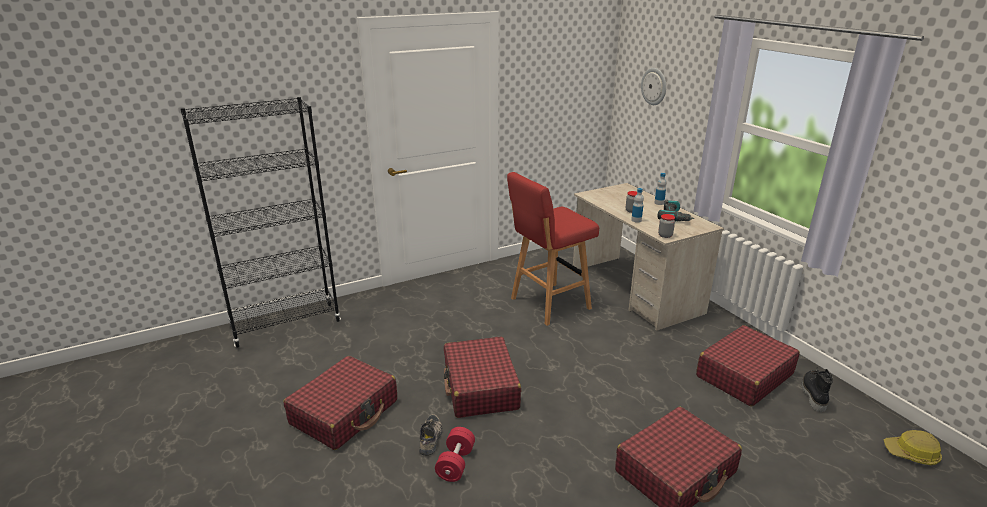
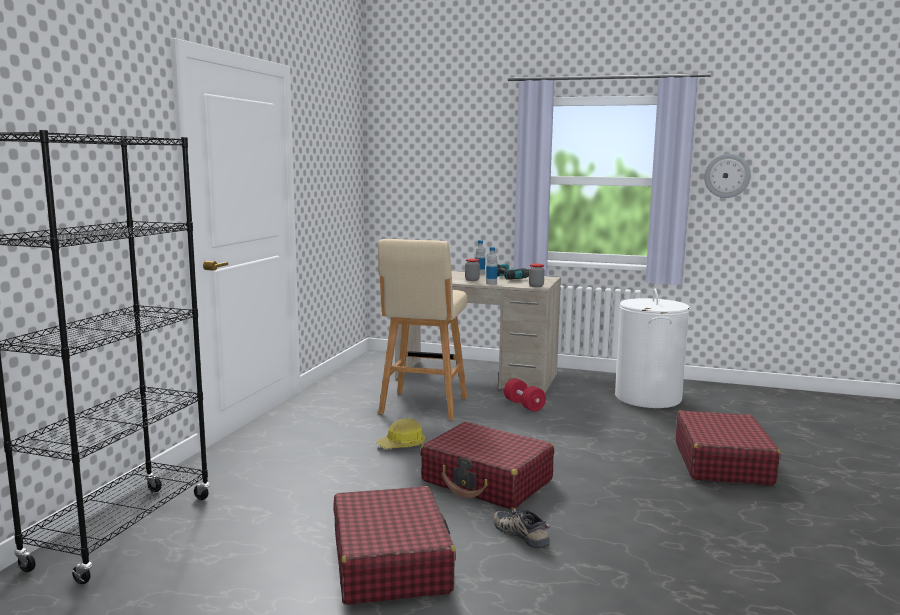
camera: 45 degrees left, 15 degrees down
red dumbbell [435,427,475,482] -> red dumbbell moved to [504,378,546,412]
red stool [507,172,599,326] -> beige stool [378,239,467,420]
wall clock [641,68,666,105] -> wall clock moved to [704,154,751,198]
red suitcase [696,325,800,406] -> white laundry basket [615,288,690,408]
black boot [802,367,833,412] -> none
hard hat [884,430,942,465] -> hard hat moved to [376,418,425,449]

